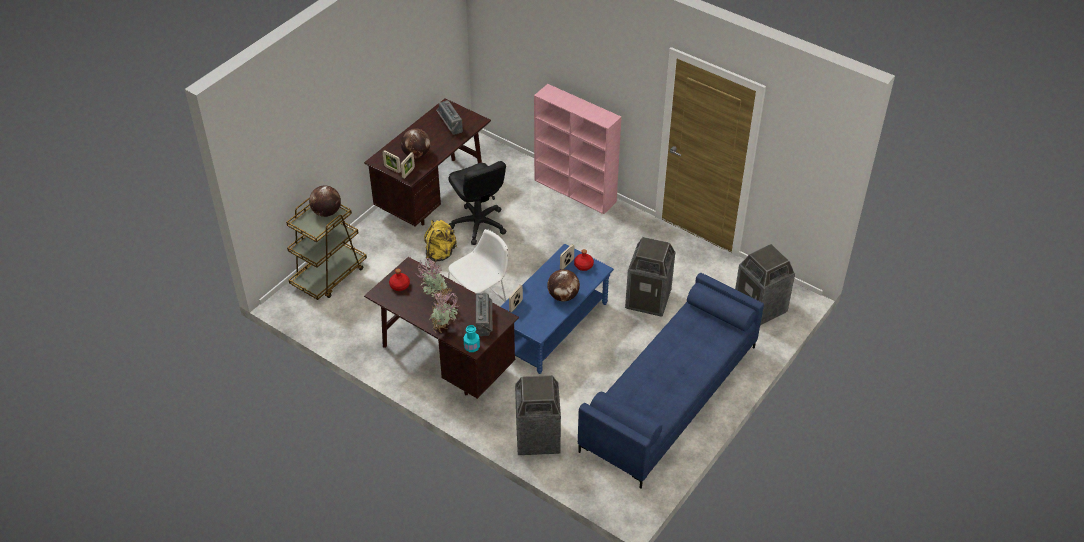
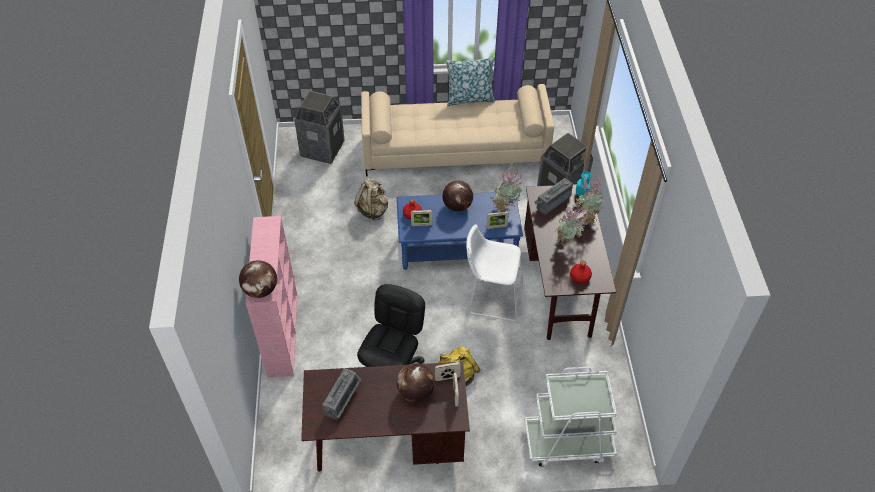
camera: 130 degrees left, 5 degrees up
brown cart [286,198,367,300] -> white cart [525,367,617,467]
globe [309,185,341,217] -> globe moved to [239,260,277,298]
blue sofa [578,273,764,489] -> beige sofa [361,84,554,177]
trash can [625,237,675,317] -> beige backpack [354,178,388,220]
none -> pillow [445,57,495,106]
none -> potted plant [490,165,522,212]

